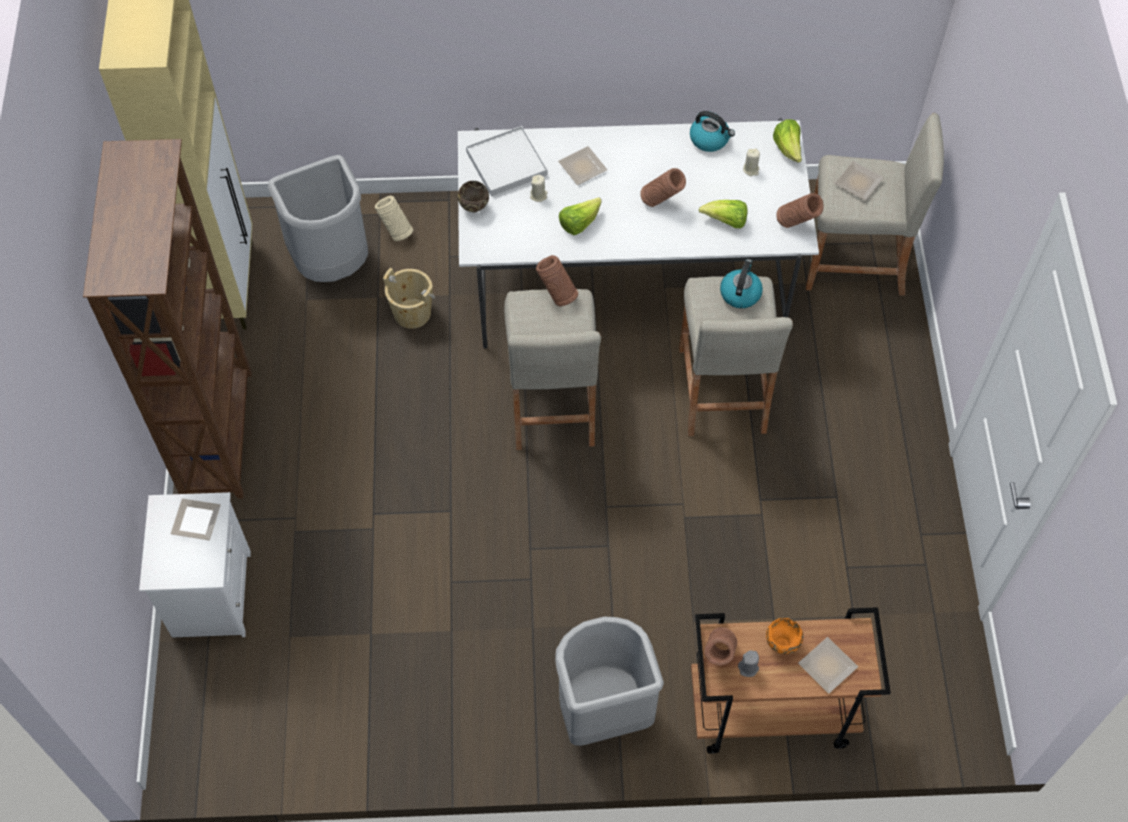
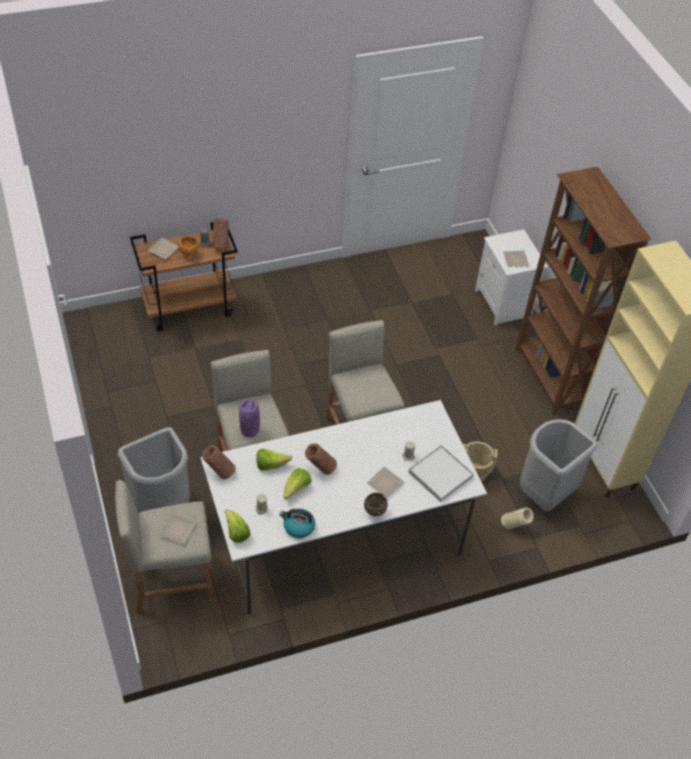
camera: 160 degrees right, 10 degrees down
brown bowl [458,181,489,212] -> brown bowl moved to [364,493,388,516]
brown vase [536,255,578,306] -> none
grey trash can [555,617,664,746] -> grey trash can moved to [118,427,190,513]
lettuce [559,197,602,235] -> lettuce moved to [284,468,312,499]
kettle [720,259,763,308] -> purple vase [239,399,260,437]

